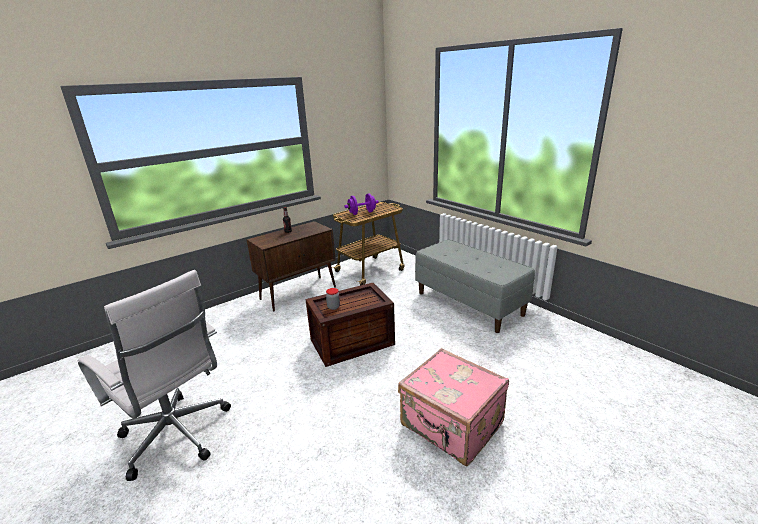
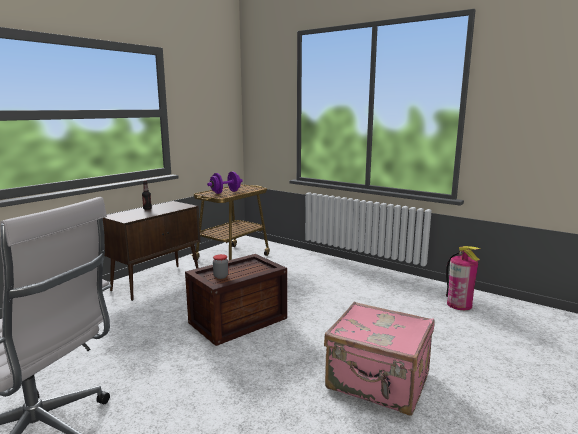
camera: 15 degrees left, 10 degrees down
grey bench [415,239,535,333] -> none
none -> fire extinguisher [446,246,480,310]

